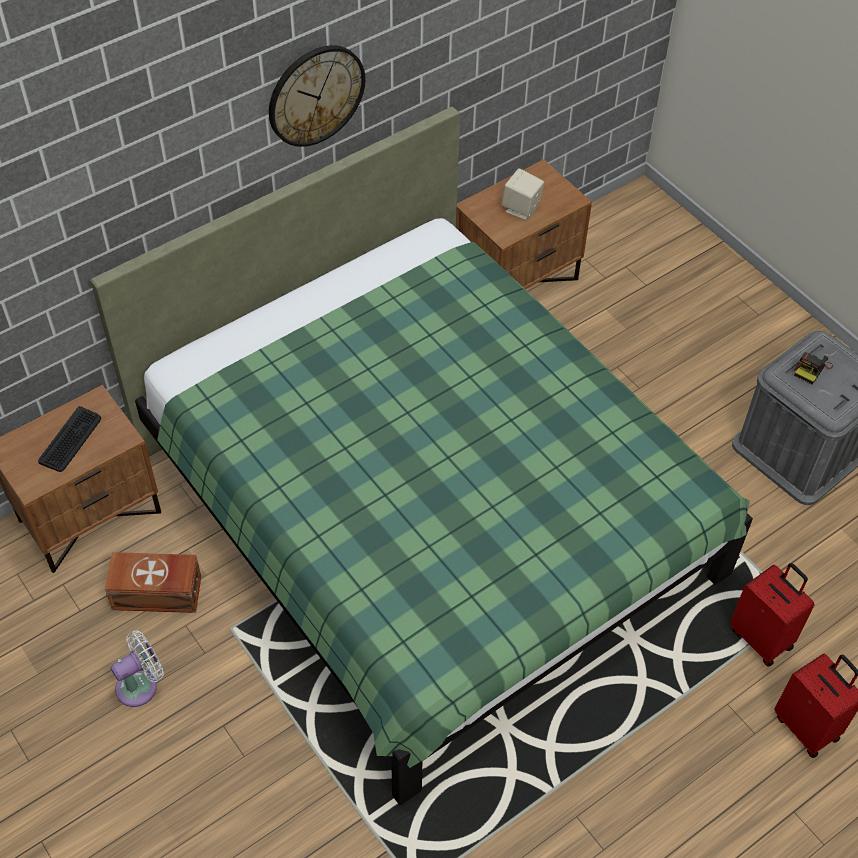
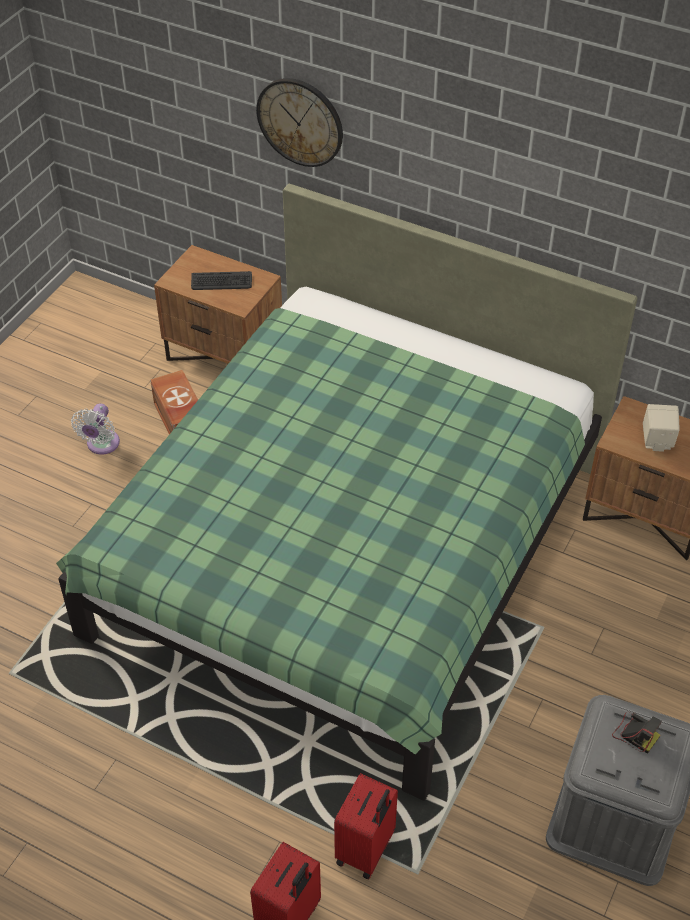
camera: 65 degrees right, 5 degrees down
white fan [111,631,164,707] -> white fan turned 75 degrees clockwise [71,403,120,455]
wall clock [269,45,365,147] -> wall clock moved to [256,78,343,167]
camera [794,352,833,384] -> camera turned 150 degrees counterclockwise [612,712,662,754]

